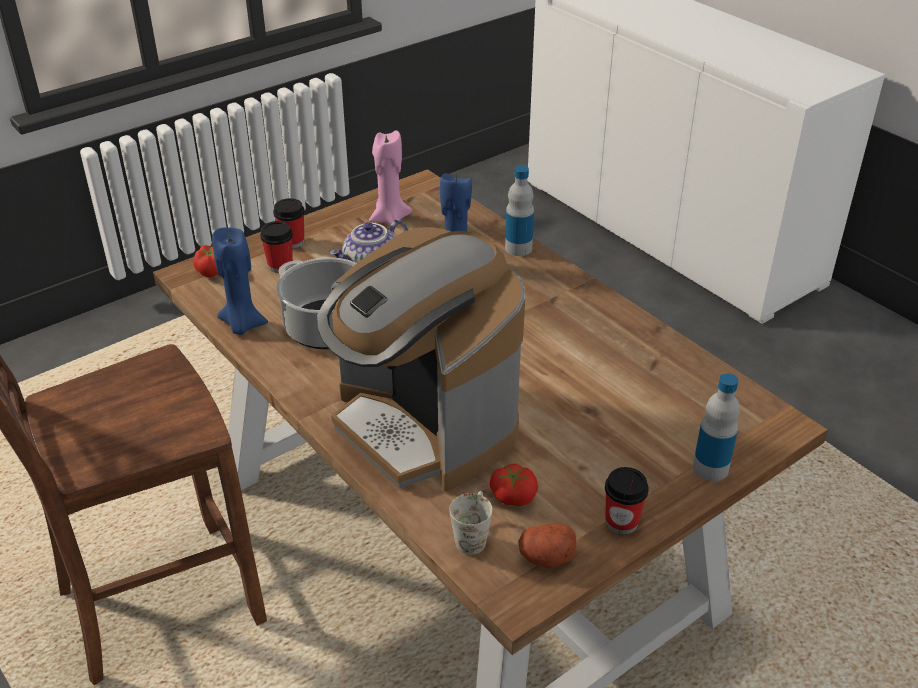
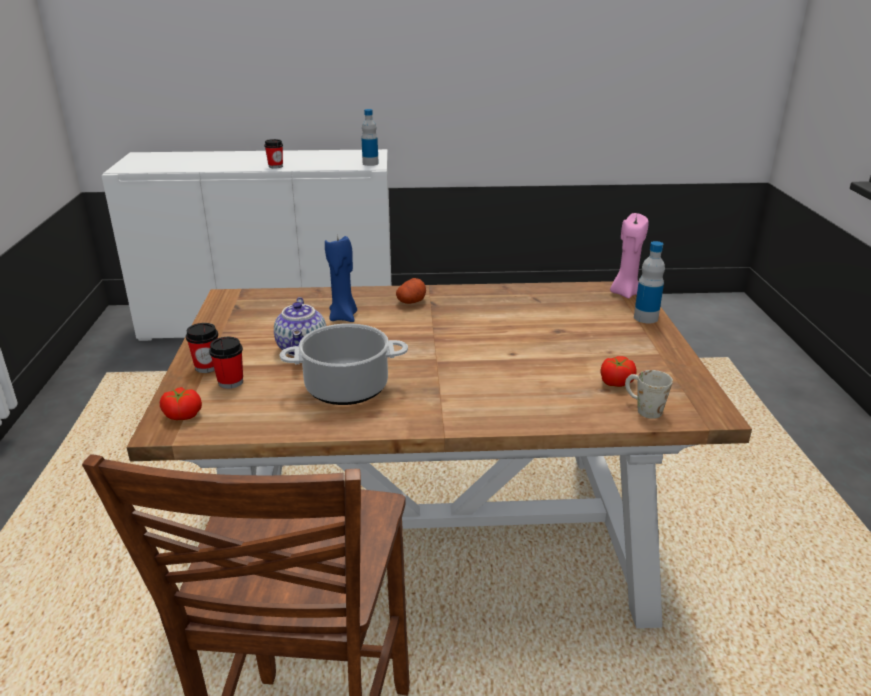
camera: 55 degrees left, 10 degrees down
blue candle [212,227,268,335] -> none
coffee machine [317,227,525,492] -> none
pink candle [369,130,412,224] -> pink candle moved to [610,213,649,299]
bottle [505,165,534,256] -> bottle moved to [361,109,379,166]
potato [518,524,576,568] -> potato moved to [396,278,426,304]
cup [605,467,649,535] -> cup moved to [264,139,283,169]

